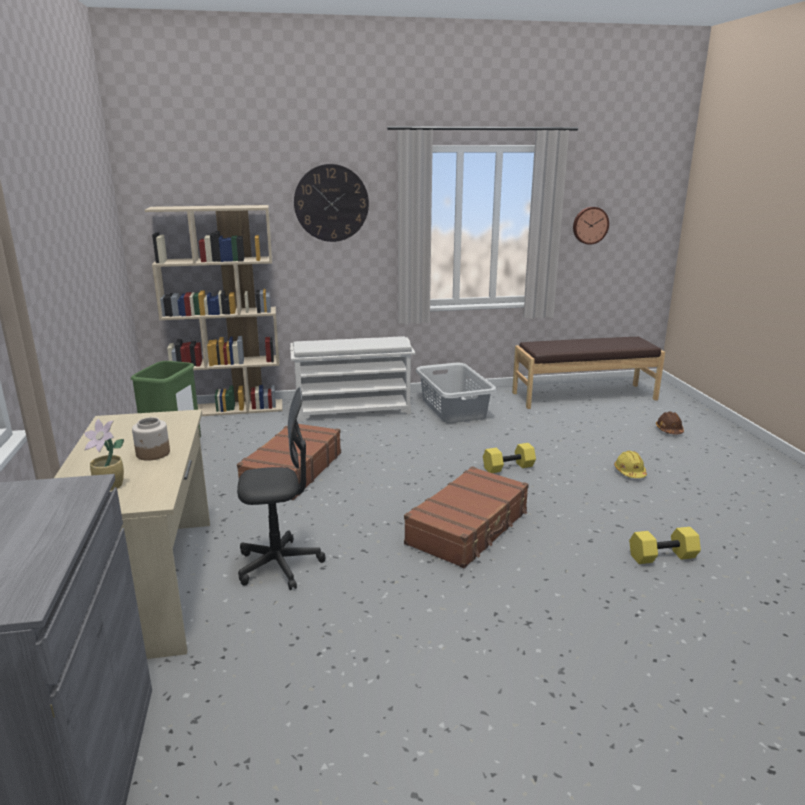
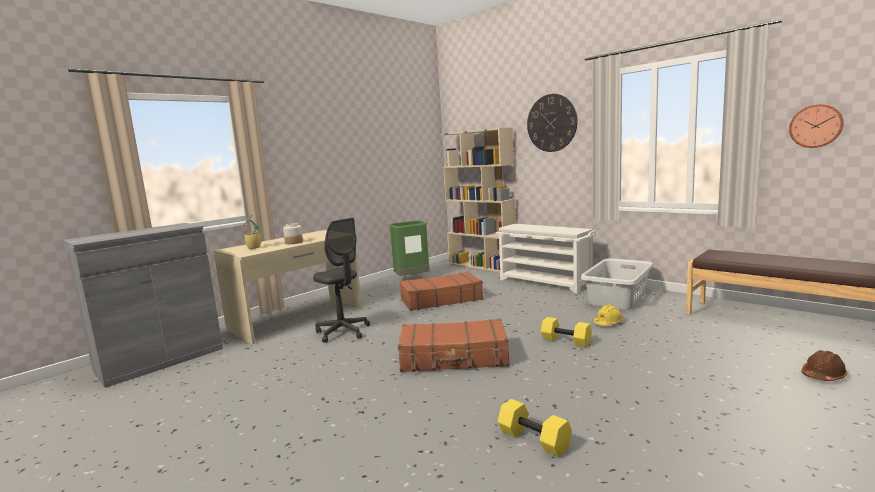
camera: 55 degrees right, 10 degrees down
yellow hard hat [614,451,647,478] -> yellow hard hat moved to [593,305,623,326]

